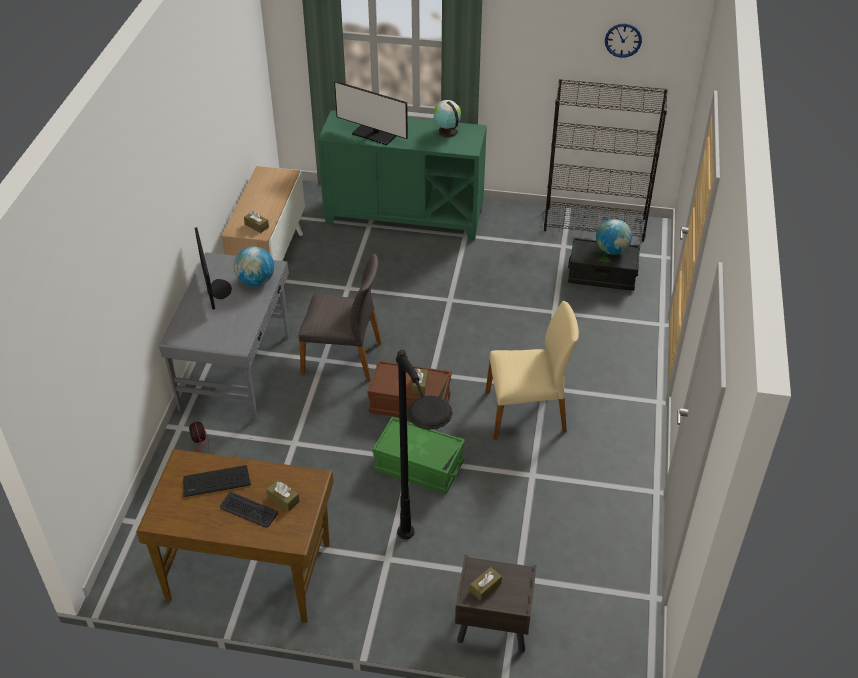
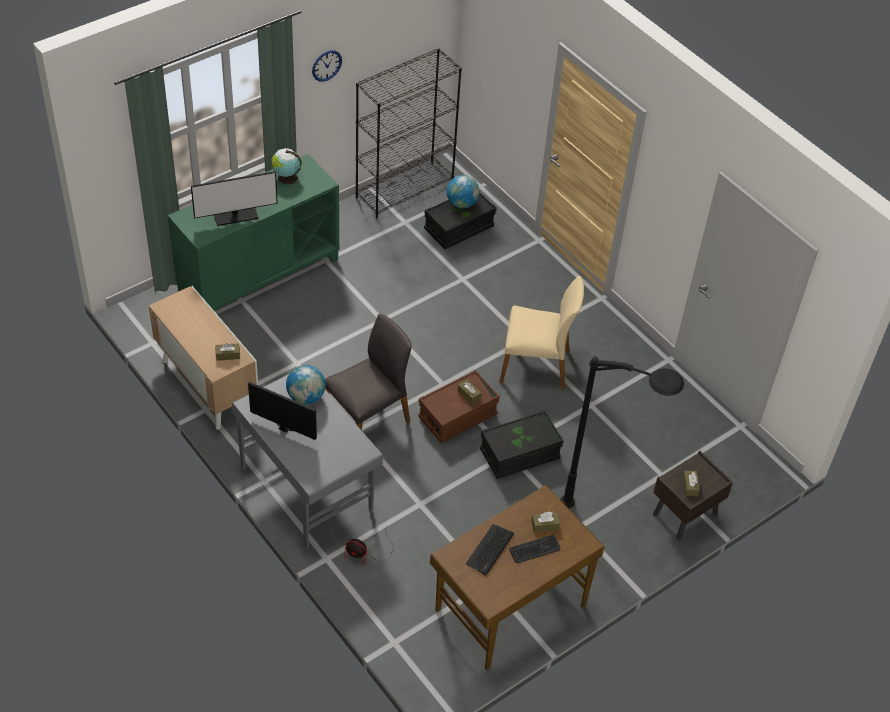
camera: 50 degrees left, 5 degrees up
green storage box [372,417,465,494] -> black storage box [480,410,564,479]
beige chair [485,301,579,440] -> beige chair turned 60 degrees clockwise [499,276,584,390]
wall clock [605,24,642,58] -> wall clock moved to [312,50,342,82]

